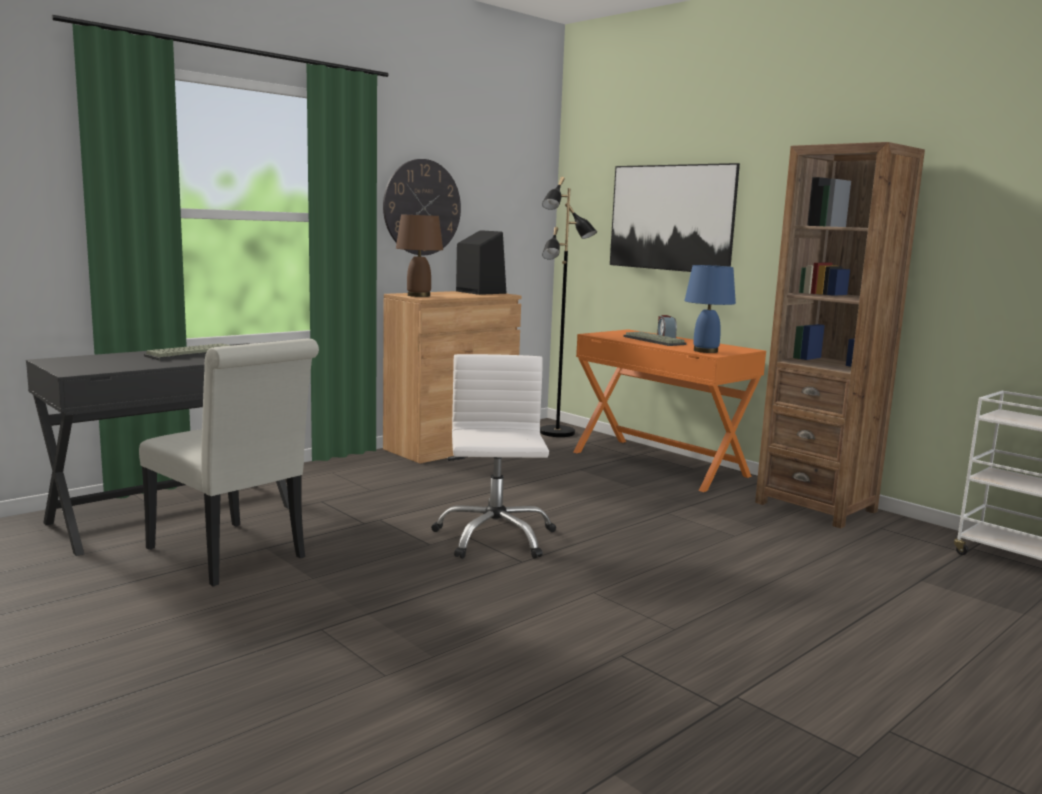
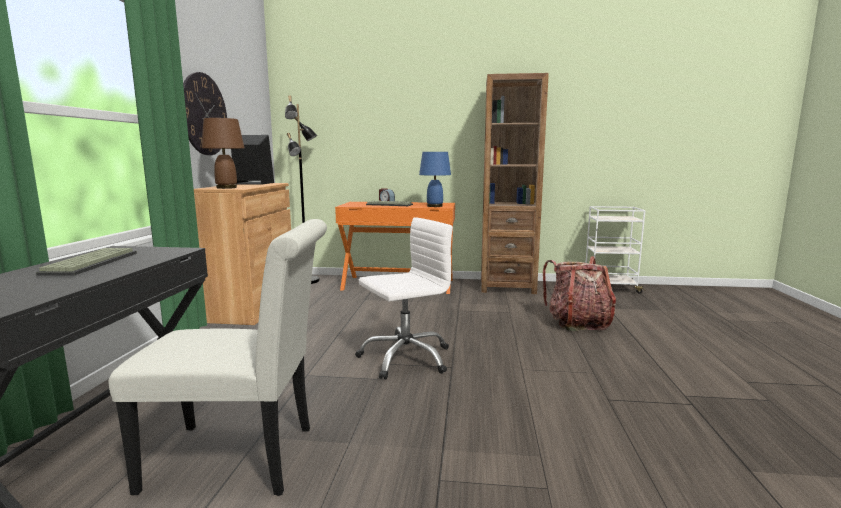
camera: 40 degrees left, 0 degrees up
white office chair [432,354,556,559] -> white office chair turned 105 degrees clockwise [356,217,453,380]
picture [610,163,740,272] -> none
none -> backpack [543,256,616,331]

